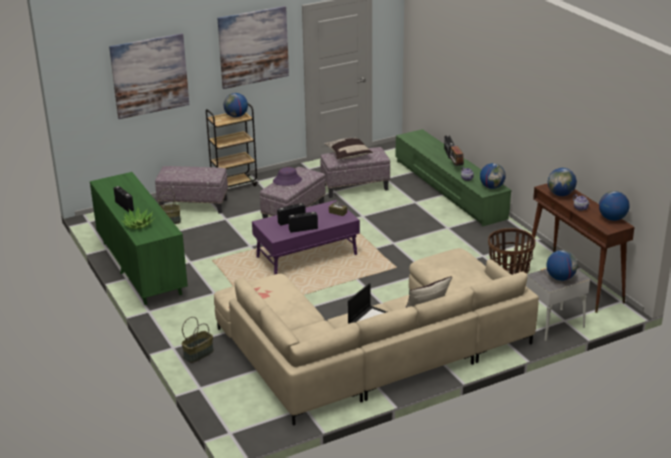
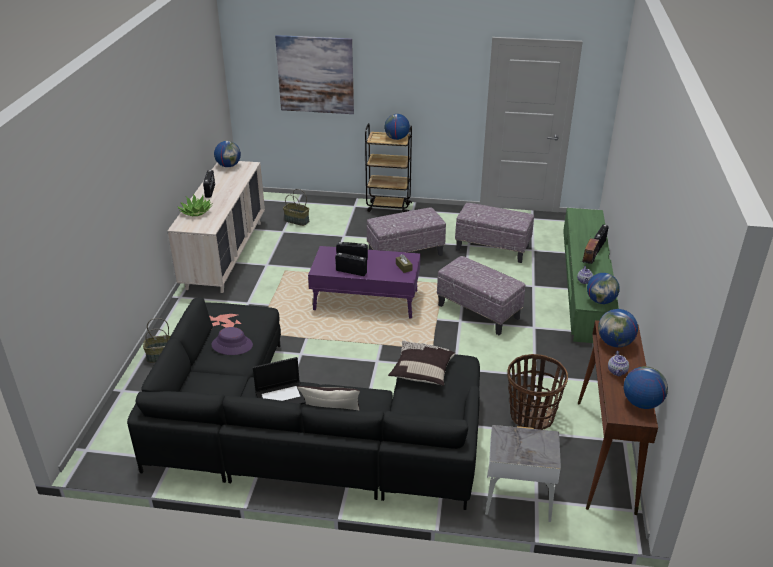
camera: 35 degrees right, 5 degrees up
green dresser [90,172,188,305] -> beige dresser [168,161,265,293]
ottoman [155,166,228,214] -> ottoman moved to [437,256,525,335]
beige sofa [214,248,539,426] -> black sofa [127,298,480,510]
picture [217,6,289,89] -> none
purple hat [273,167,302,186] -> purple hat moved to [211,327,253,355]
pillow [325,138,373,159] -> pillow moved to [388,341,456,386]
globe [547,250,578,281] -> globe moved to [214,141,241,167]

